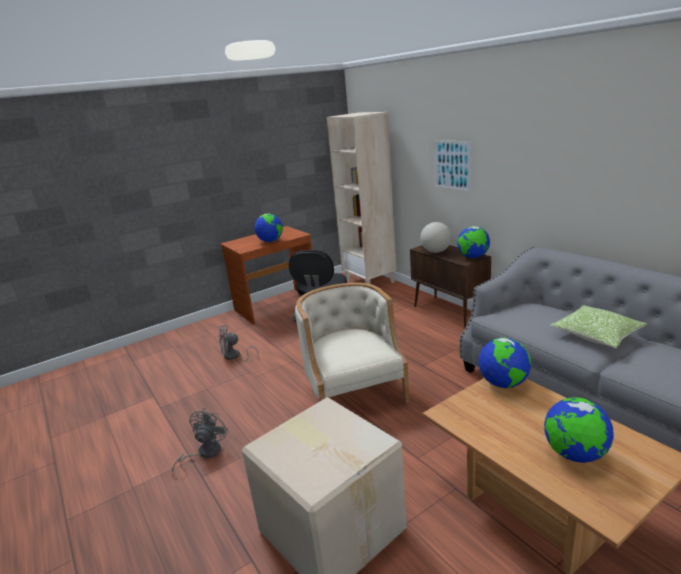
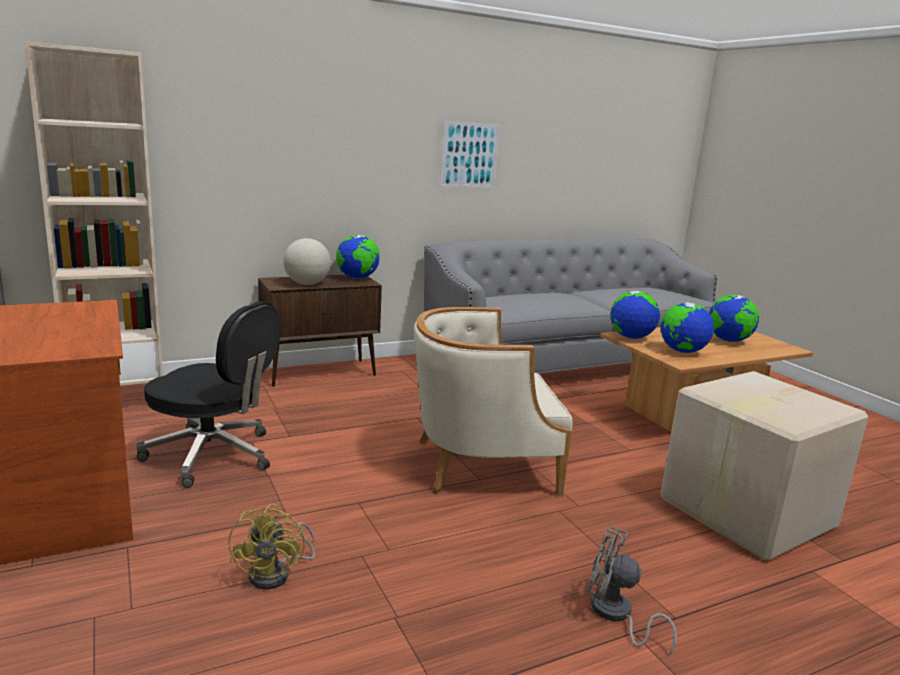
camera: 85 degrees left, 5 degrees down
grey fan [219,325,259,361] -> yellow fan [229,504,315,589]
globe [254,214,283,242] -> globe moved to [661,303,714,353]
picture [434,140,471,192] -> picture moved to [440,121,500,188]
pillow [550,305,647,348] -> none

